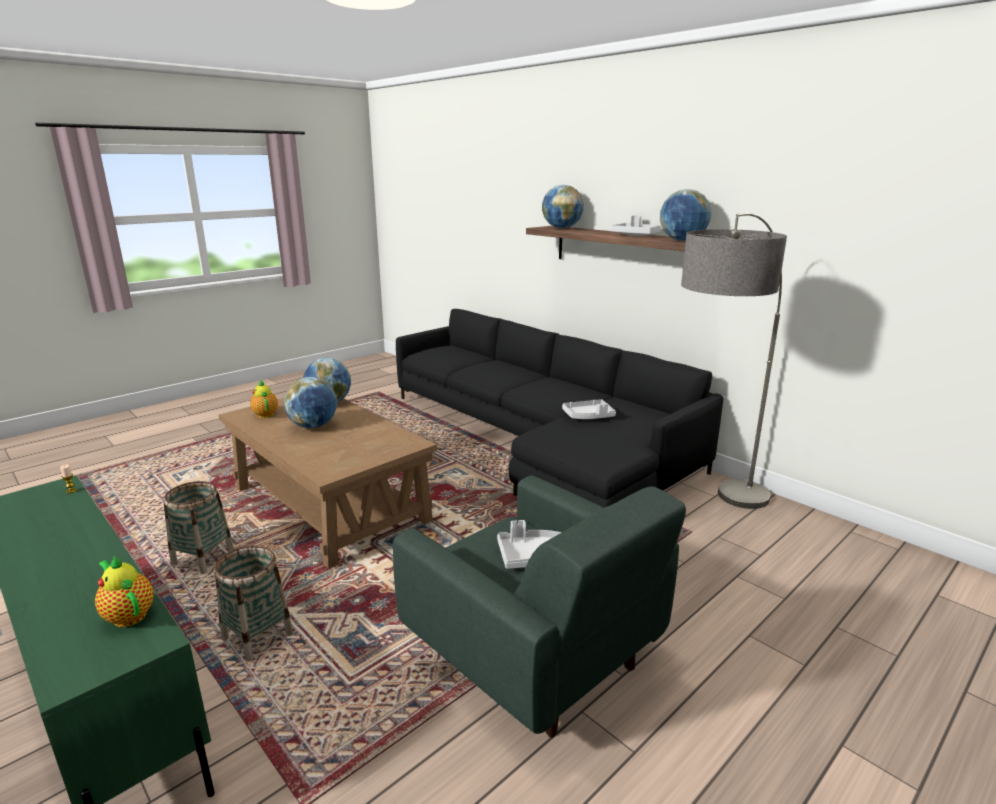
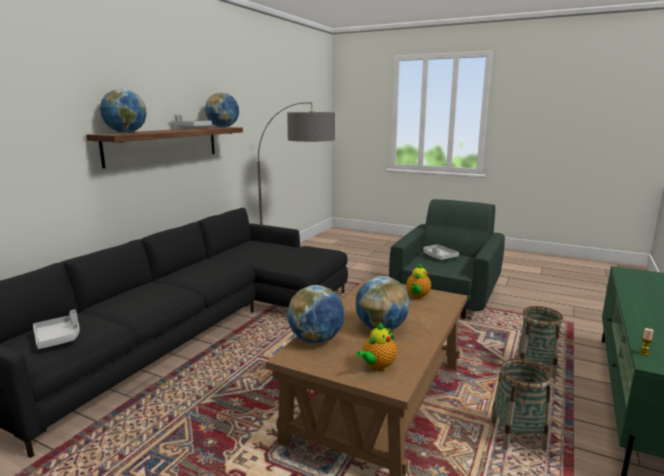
camera: 110 degrees left, 5 degrees down
teapot [95,556,154,627] -> teapot moved to [406,263,431,299]
grey tray [562,399,616,419] -> grey tray moved to [33,309,80,349]

